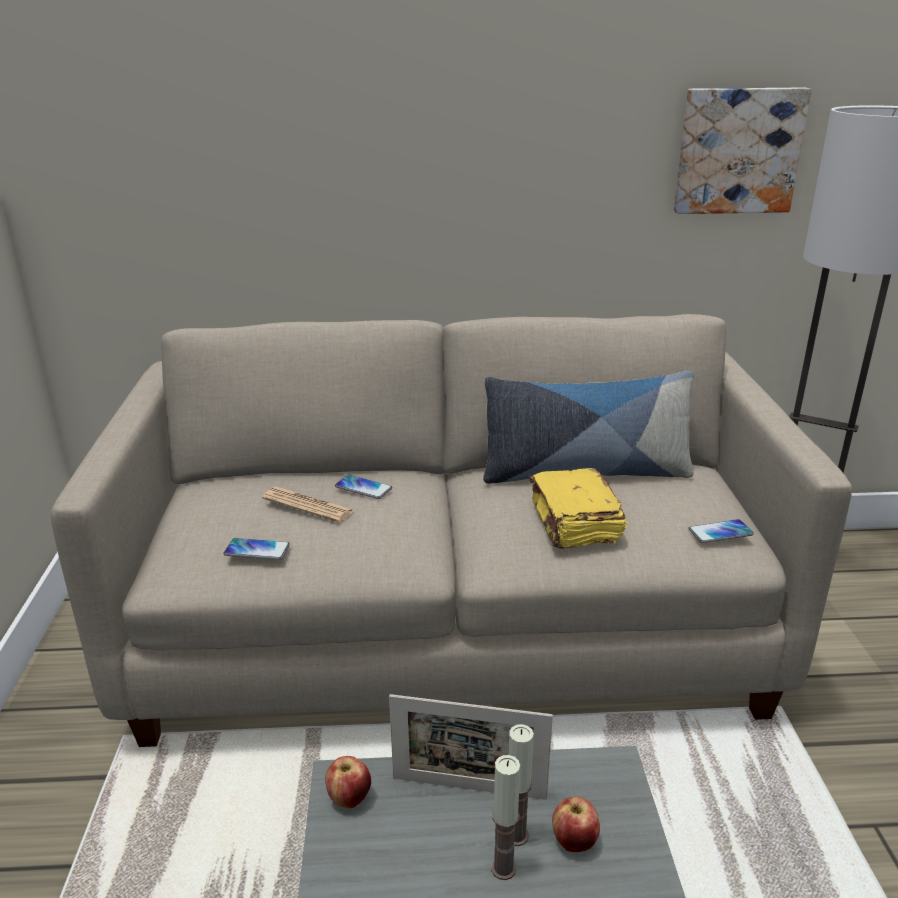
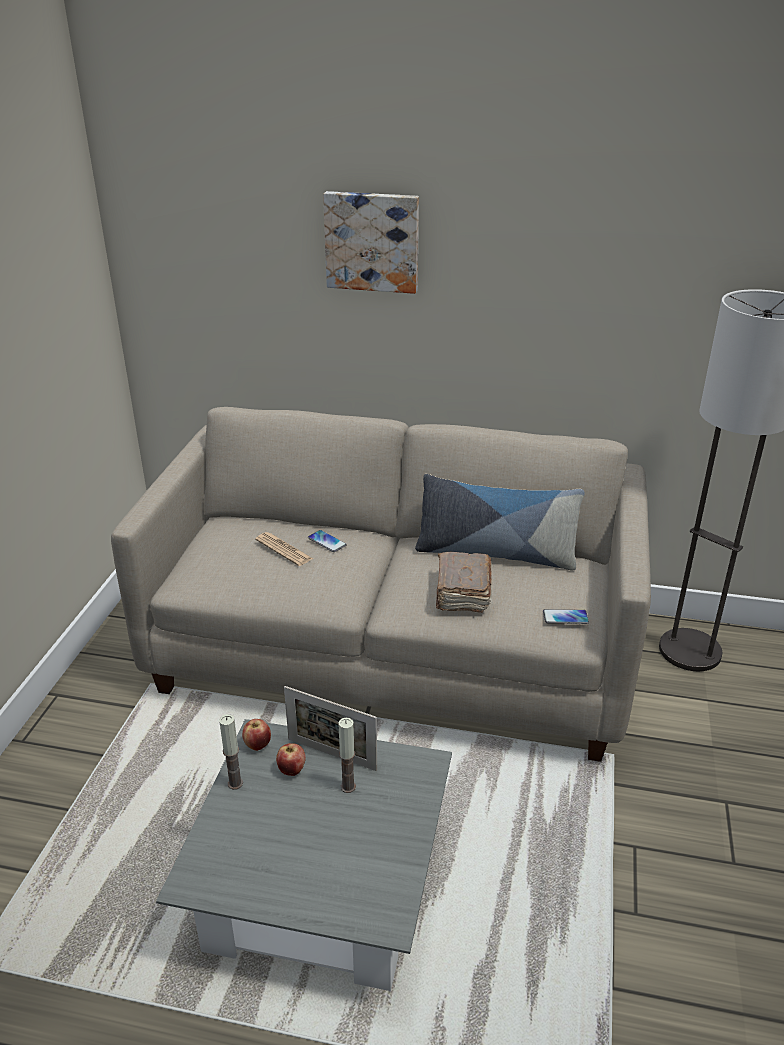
camera: 15 degrees right, 5 degrees up
phone [224,538,290,560] -> none
candle [491,755,520,880] -> candle moved to [219,714,243,790]
yellow book [529,468,627,549] -> brown book [436,552,492,613]
apple [552,797,600,852] -> apple moved to [276,743,306,776]
picture [674,87,811,214] -> picture moved to [323,191,419,294]

